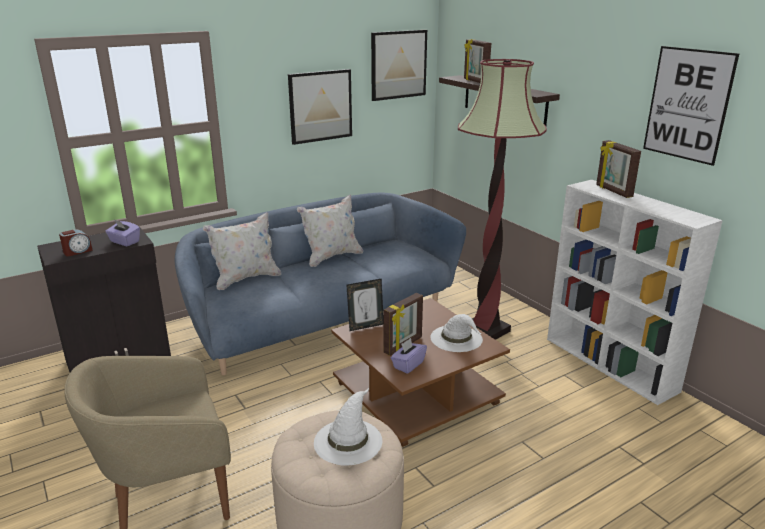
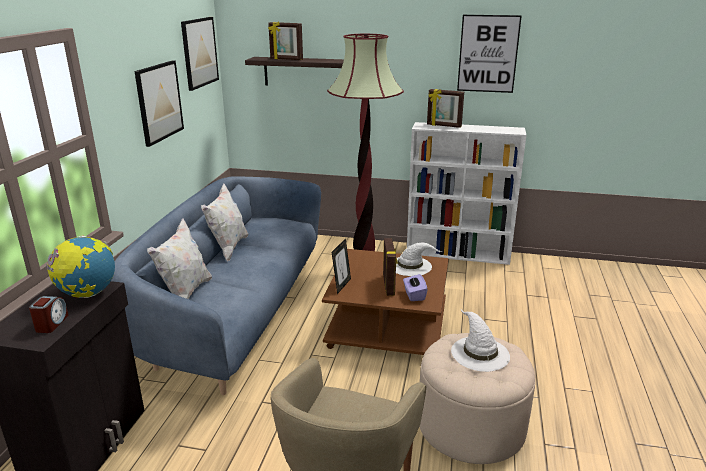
camera: 45 degrees left, 0 degrees up
purple tissue box [105,220,140,246] -> globe [46,235,115,298]

